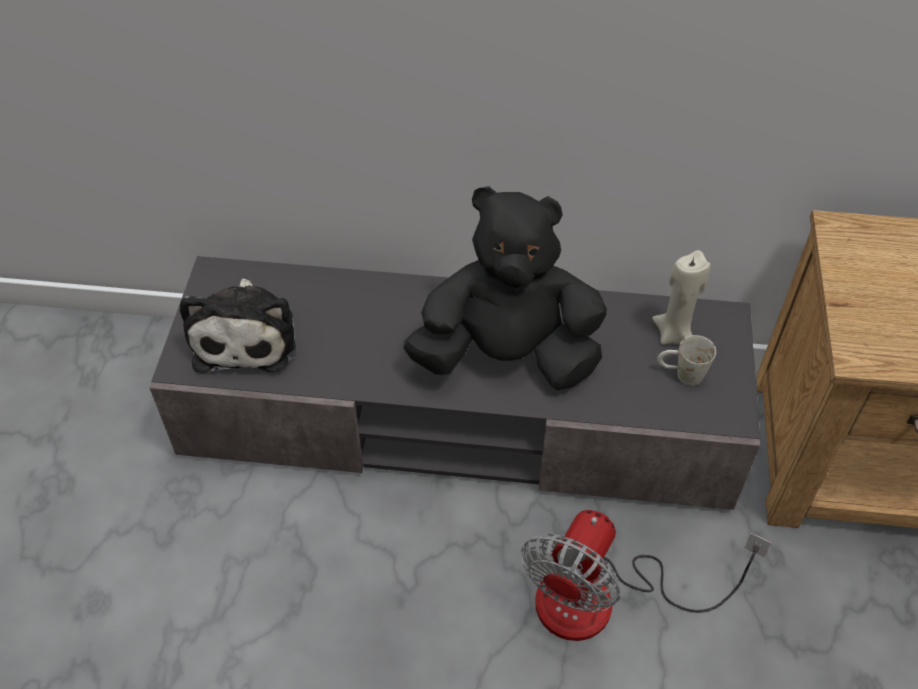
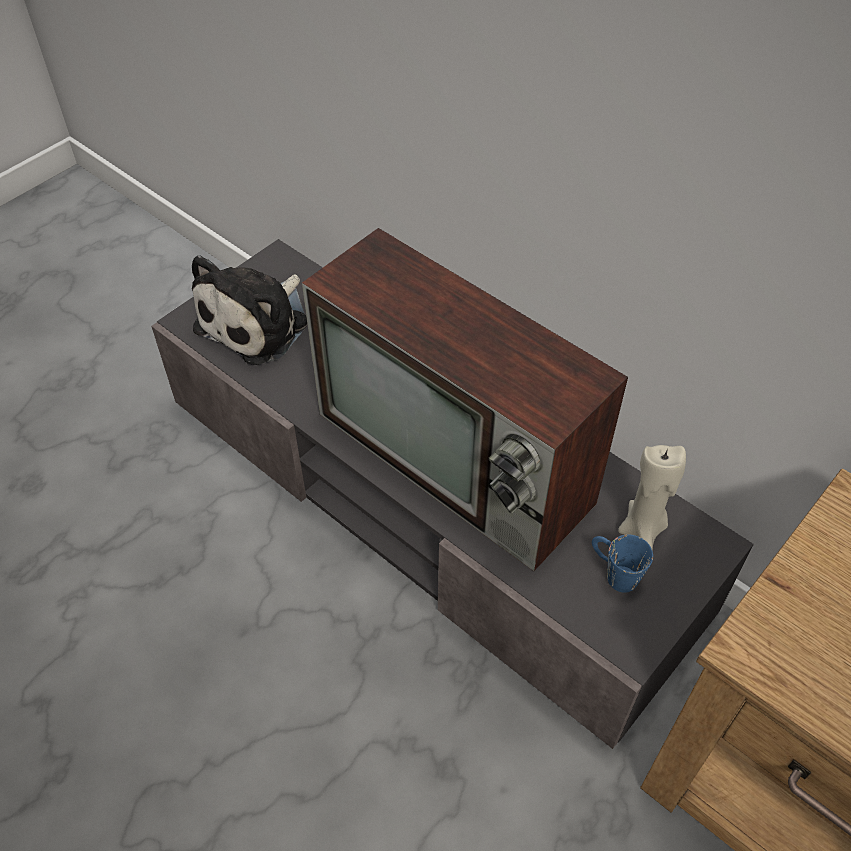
camera: 35 degrees right, 0 degrees up
black plush toy [404,186,607,390] -> television [302,228,628,571]
fan [522,510,771,641] -> none
white mug [657,335,716,386] -> blue mug [592,534,653,593]

